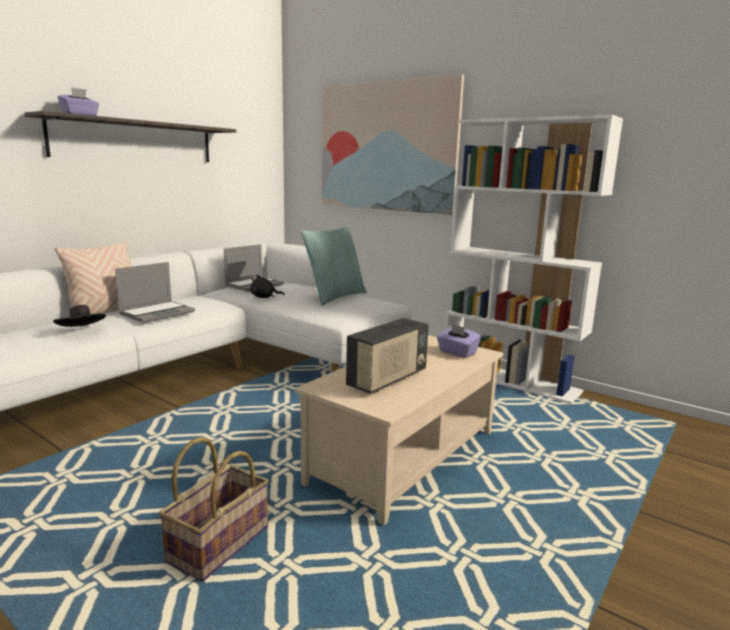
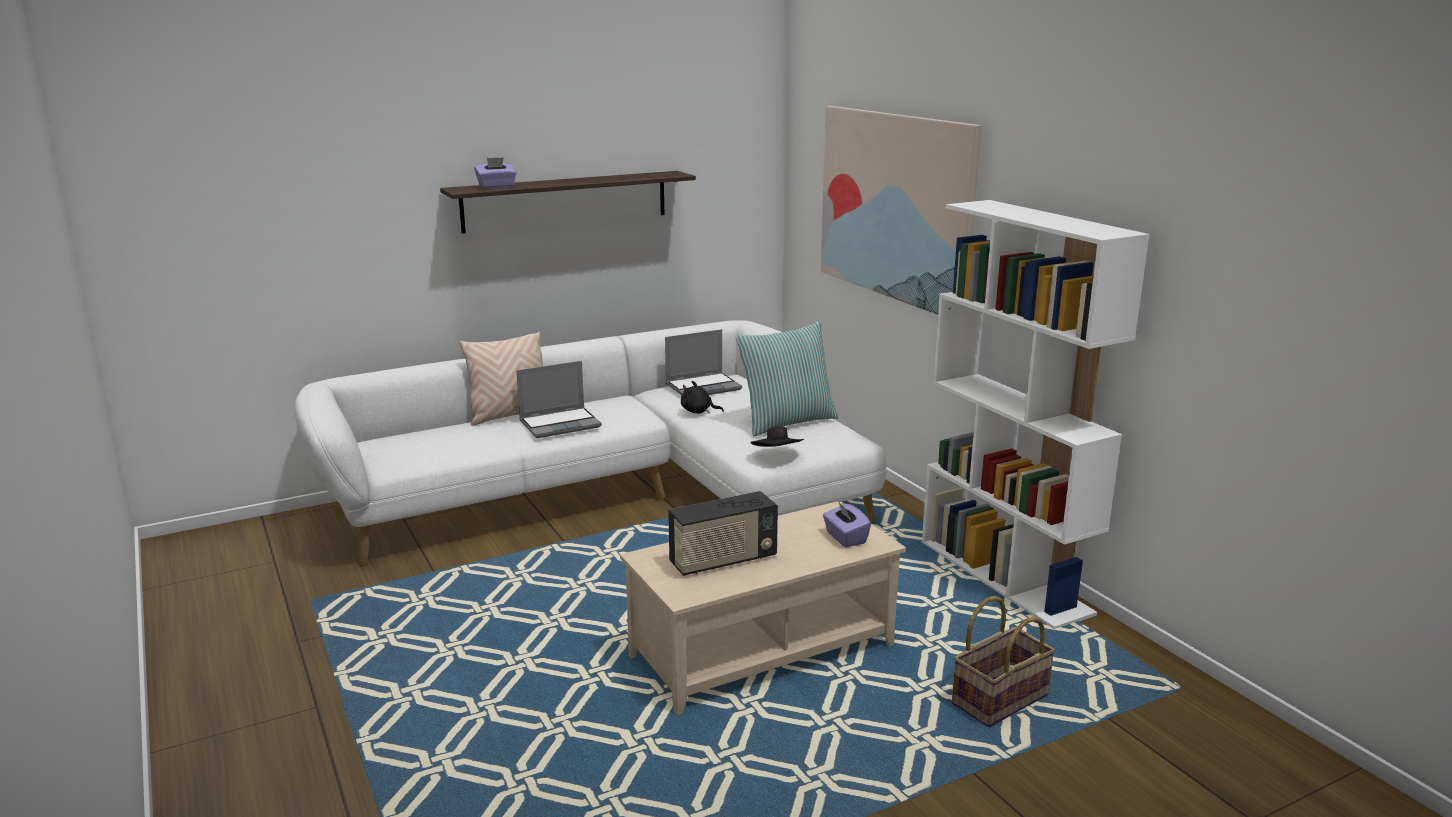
camera: 25 degrees right, 5 degrees up
black hat [53,305,106,327] -> black hat moved to [751,426,804,447]
basket [159,437,268,582] -> basket moved to [952,596,1056,727]

